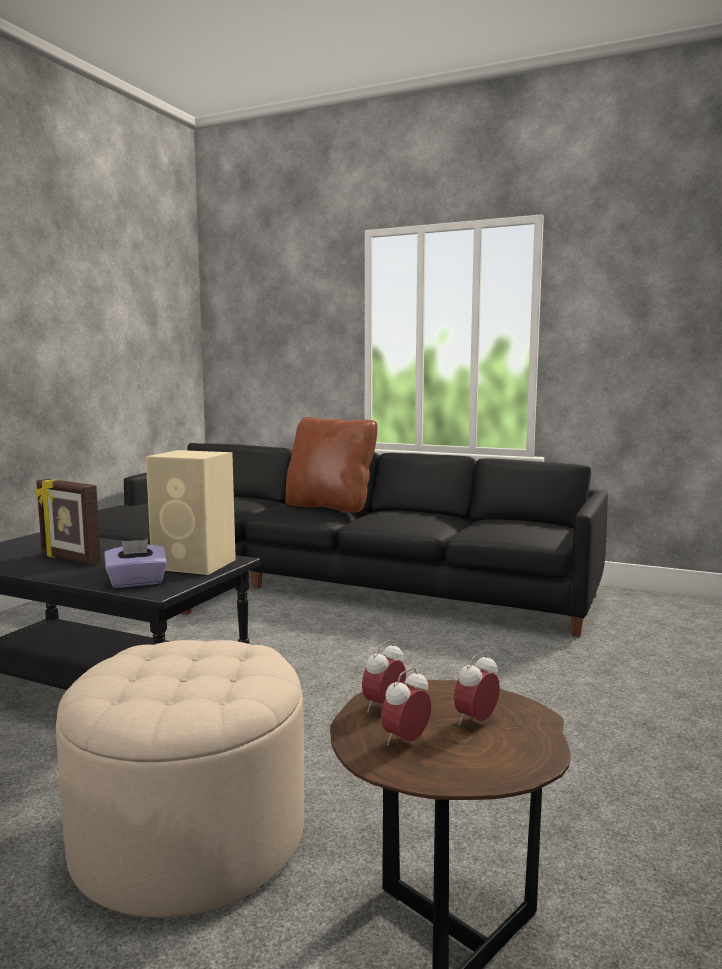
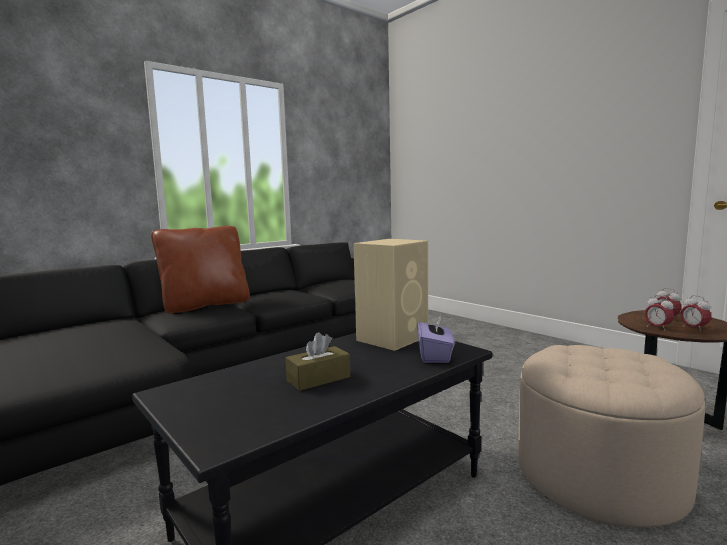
camera: 65 degrees left, 0 degrees up
picture frame [35,479,101,565] -> brown tissue box [285,333,350,391]

